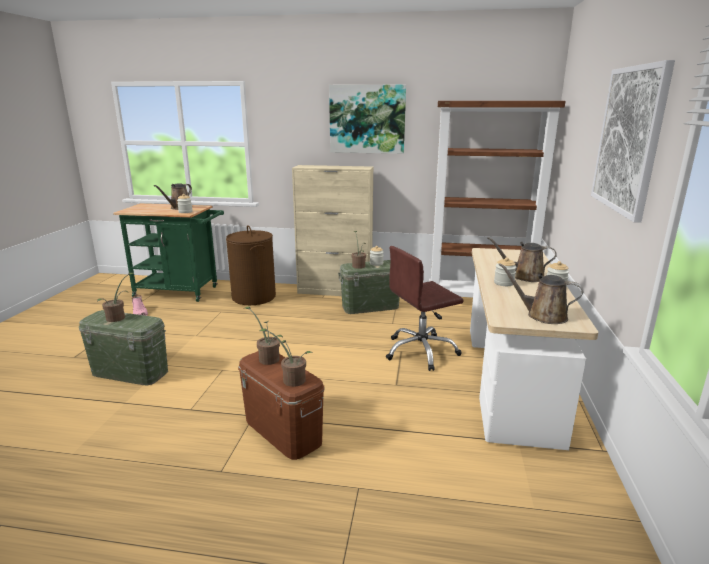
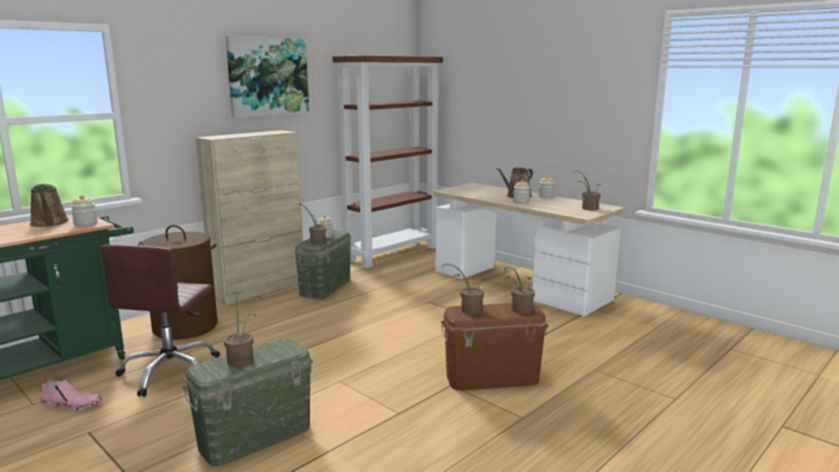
camera: 55 degrees left, 5 degrees down
brown office chair [386,246,464,371] -> brown office chair moved to [100,245,220,397]
brown watering can [499,263,583,324] -> potted plant [572,171,601,210]
picture [591,60,675,223] -> none

